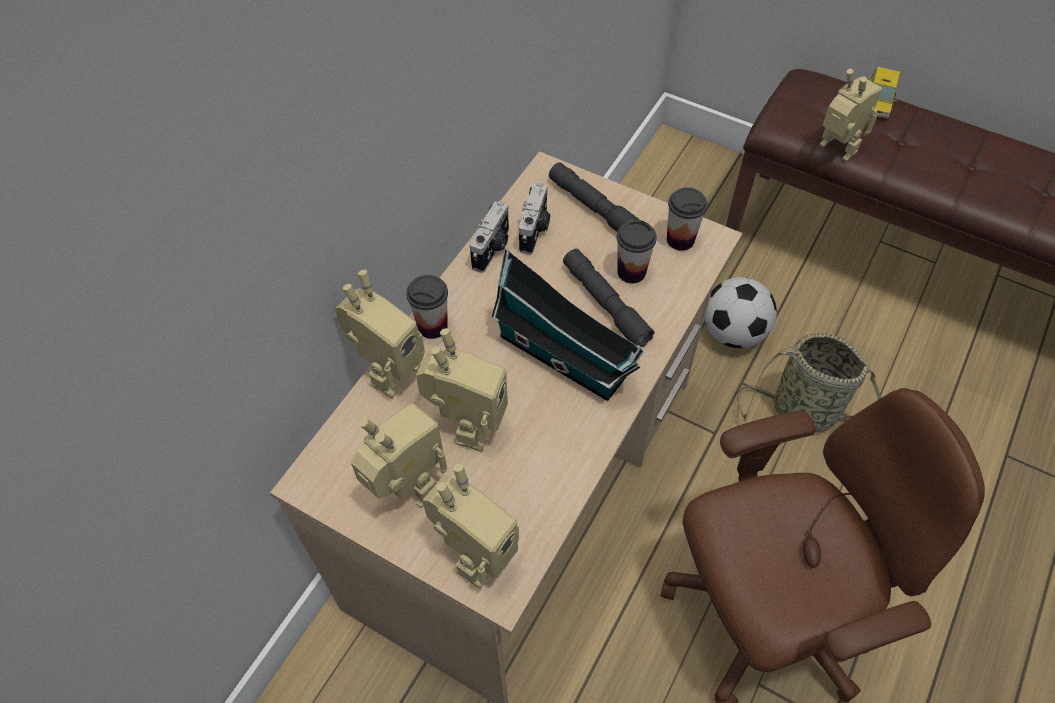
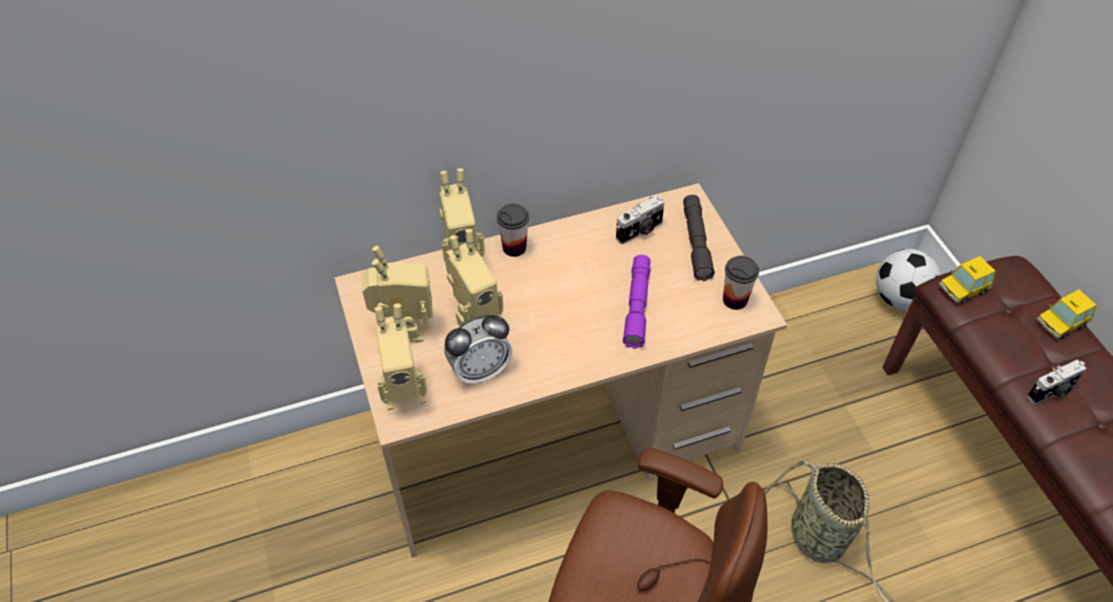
camera: 40 degrees right, 5 degrees down
camera [470,201,509,273] -> camera moved to [1027,359,1087,404]
toy house [491,249,643,401] -> none
grey flashlight [563,249,655,347] -> purple flashlight [623,255,651,348]
cup [617,220,657,283] -> none
football [704,277,777,348] -> football moved to [876,249,941,311]
toy robot [820,69,882,161] -> none
none -> alarm clock [444,315,512,386]
none -> toy car [939,256,996,304]

